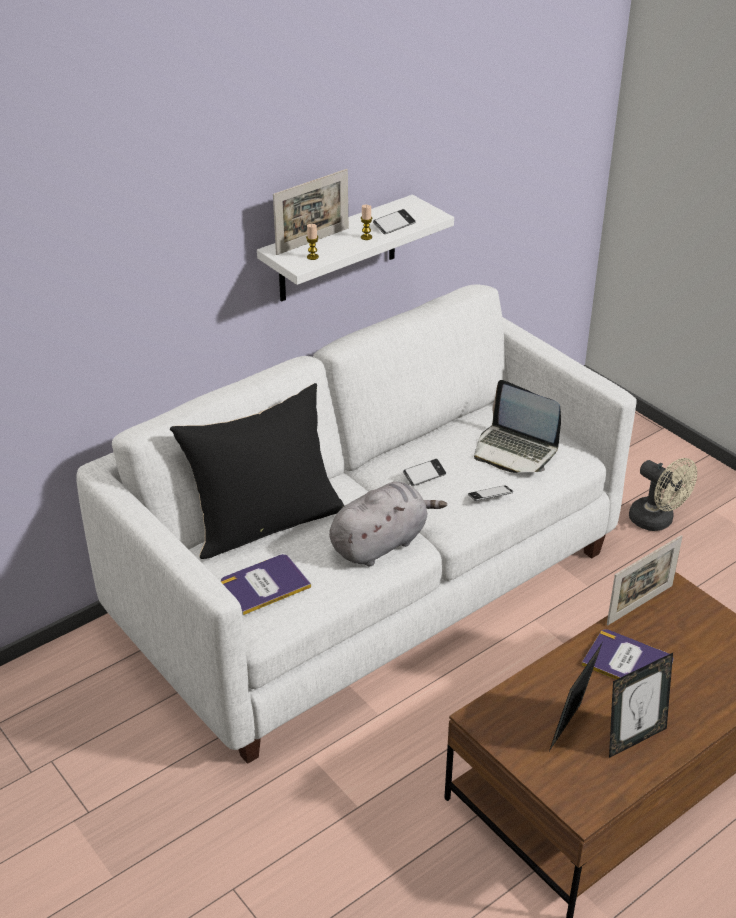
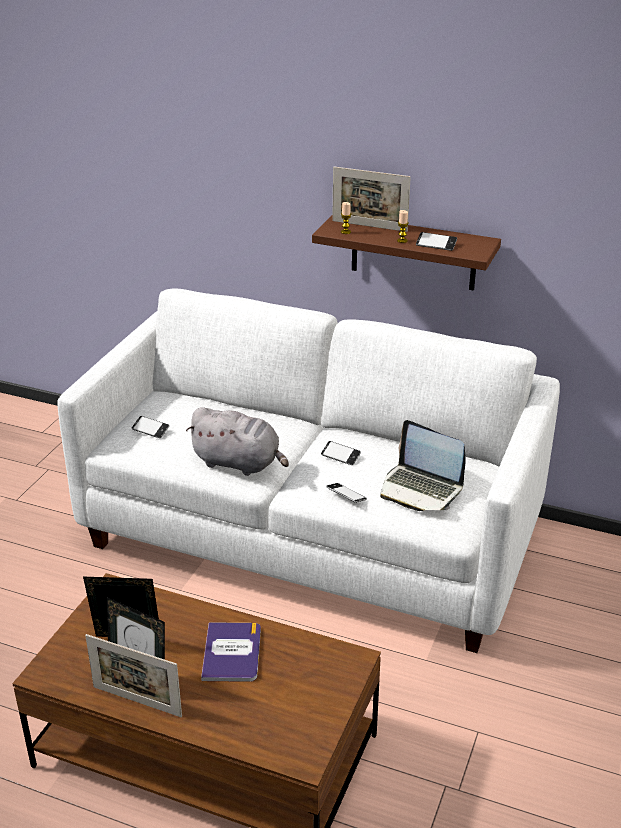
camera: 60 degrees right, 5 degrees down
black pillow [170,383,345,559] -> none
book [221,554,311,615] -> phone [132,416,169,438]
white shelf [257,195,454,302] -> brown shelf [312,215,501,291]
laptop [474,380,561,473] -> laptop turned 60 degrees counterclockwise [380,420,466,511]
picture frame [607,535,683,625] -> picture frame moved to [85,634,182,717]
beige fan [629,458,697,531] -> none

